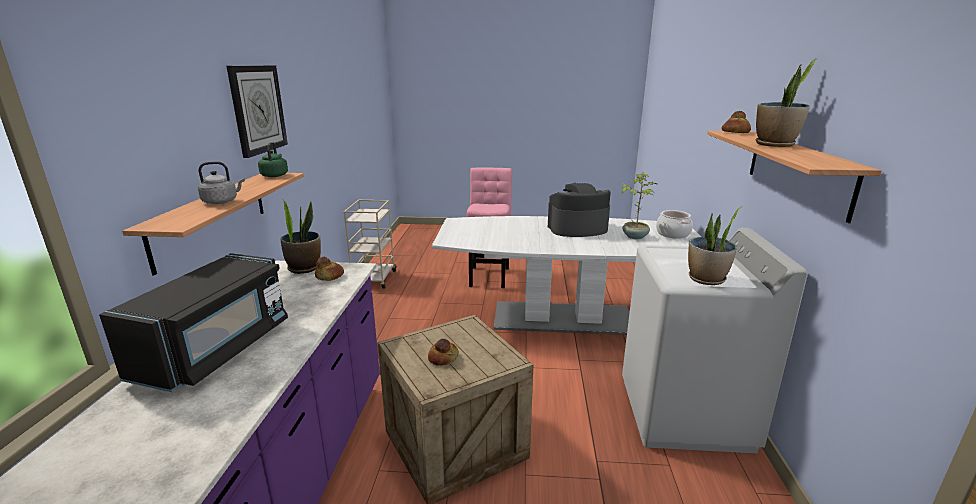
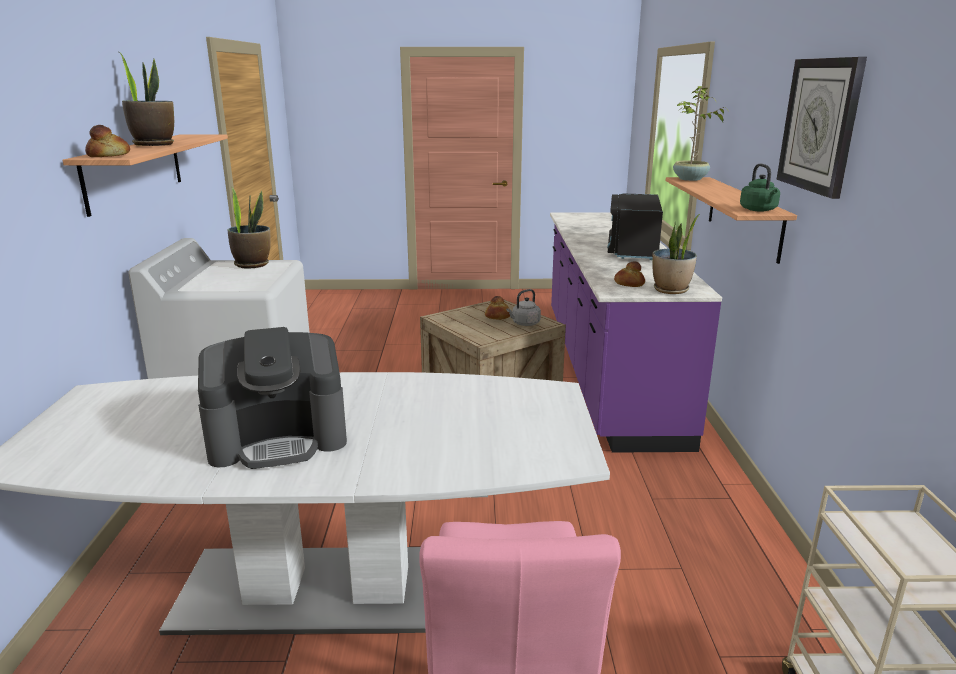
camera: 175 degrees right, 0 degrees up
grey kettle [198,161,245,204] -> grey kettle moved to [506,289,541,326]
potted plant [622,172,658,239] -> potted plant moved to [673,86,728,181]
cooking pot [656,210,693,239] -> none

